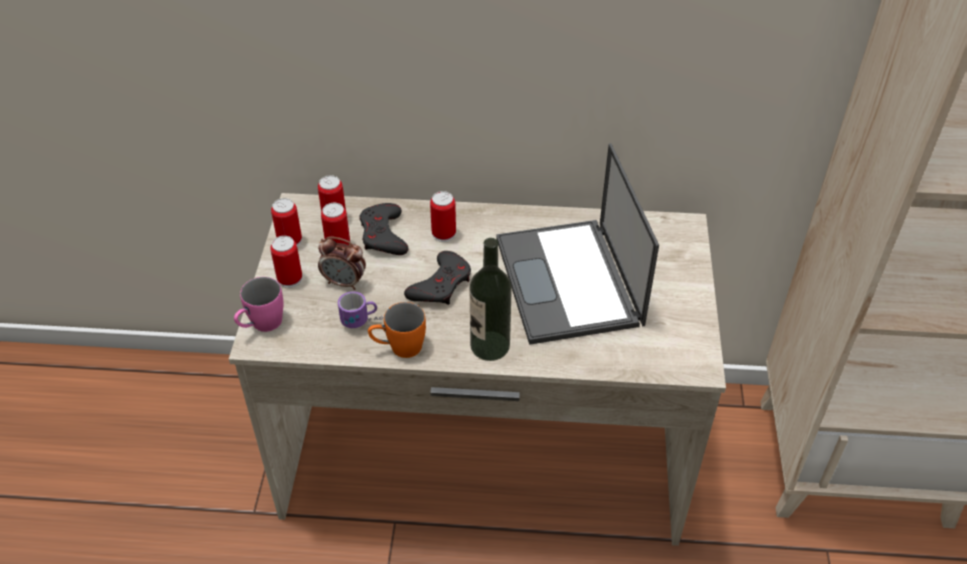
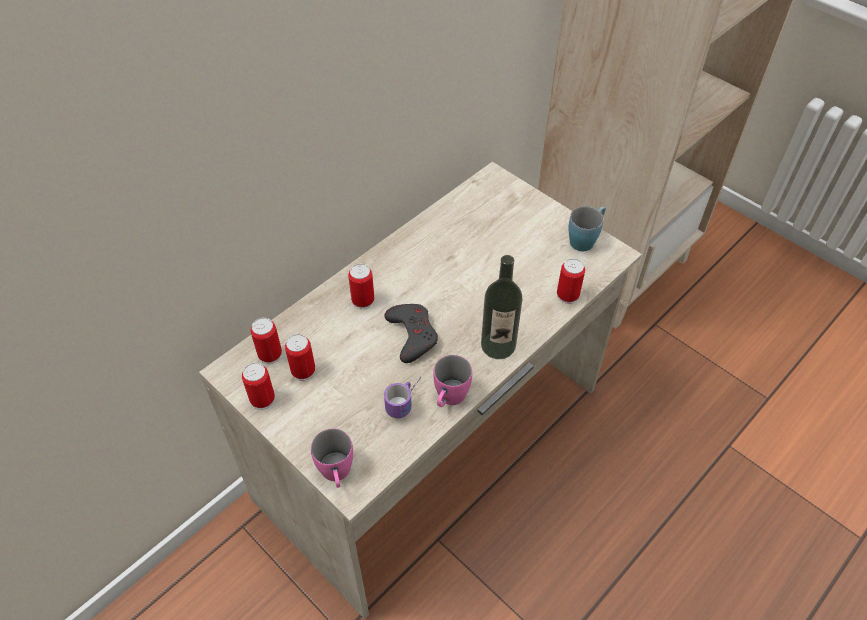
camera: 50 degrees left, 5 degrees up
can [270,236,302,288] -> can moved to [557,258,585,304]
alarm clock [318,236,366,290] -> none
grey game controller [359,203,409,255] -> none
orange mug [368,302,426,358] -> pink mug [433,355,472,407]
laptop [496,143,659,345] -> none
none -> blue mug [569,206,606,251]

